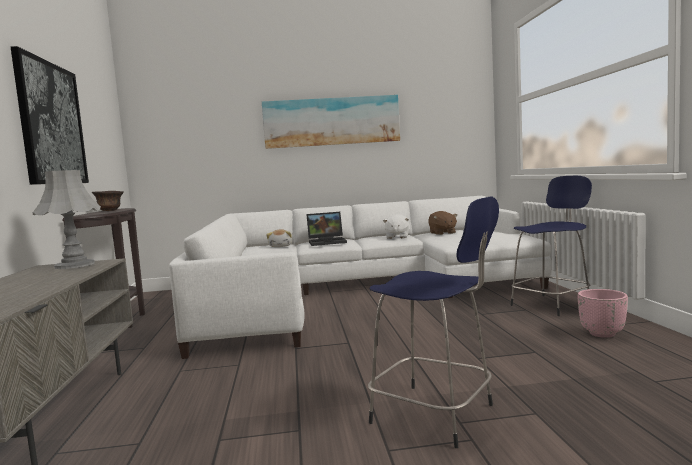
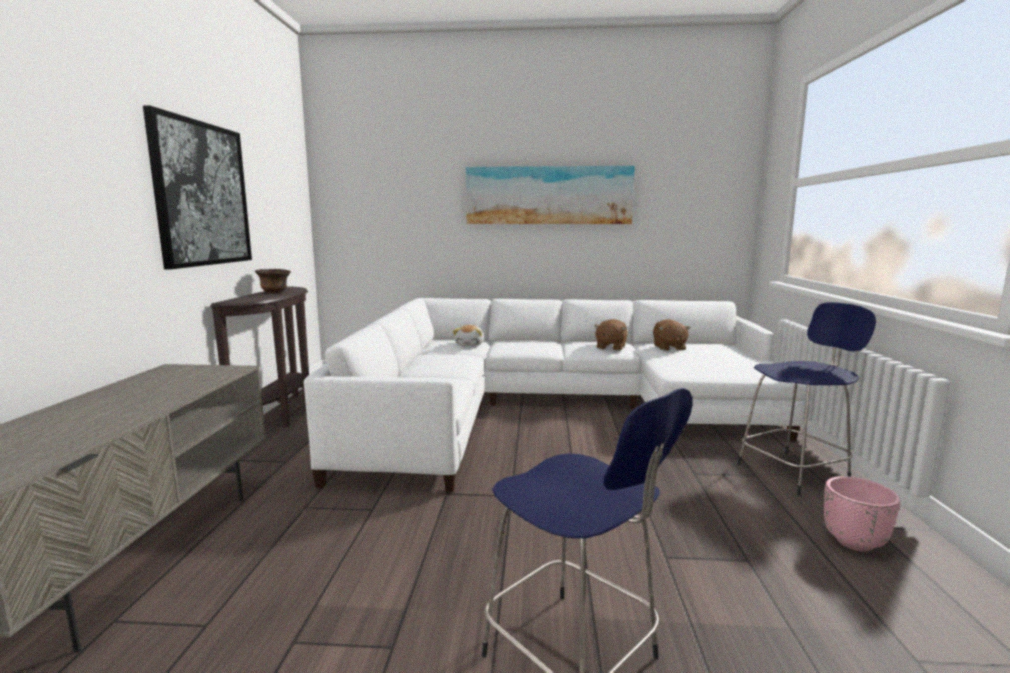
camera: 10 degrees right, 5 degrees up
grey table lamp [33,170,101,269] -> none
laptop [307,212,347,246] -> none
white plush toy [383,214,409,239] -> brown plush toy [594,319,628,351]

